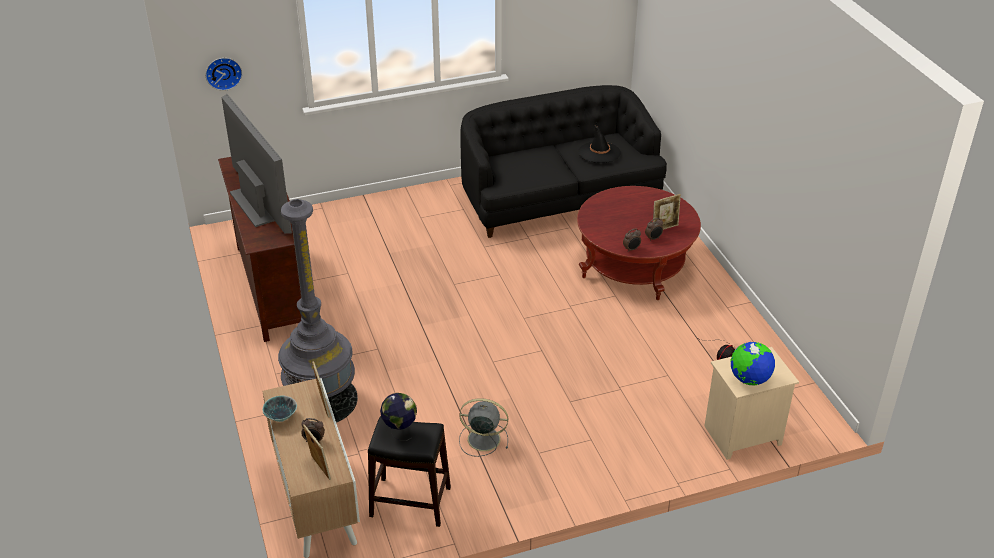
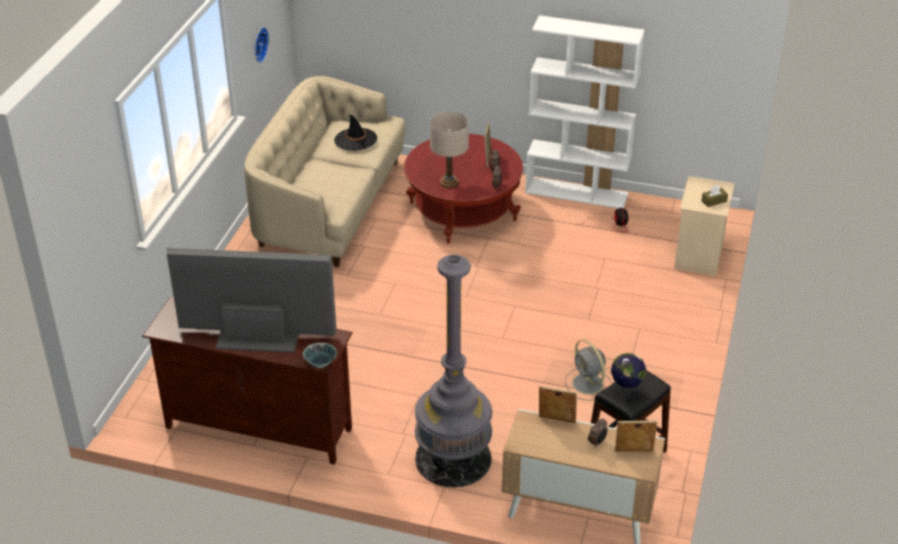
camera: 55 degrees left, 0 degrees up
wall clock [205,58,242,91] -> wall clock moved to [254,27,269,63]
bowl [262,396,297,422] -> bowl moved to [303,343,337,368]
grey fan [459,398,508,457] -> grey fan turned 75 degrees counterclockwise [565,339,613,401]
black sofa [460,85,667,238] -> beige sofa [244,76,406,267]
globe [730,342,775,385] -> brown tissue box [701,185,728,207]
none -> beige table lamp [430,111,469,188]
none -> white bookcase [525,15,645,209]

